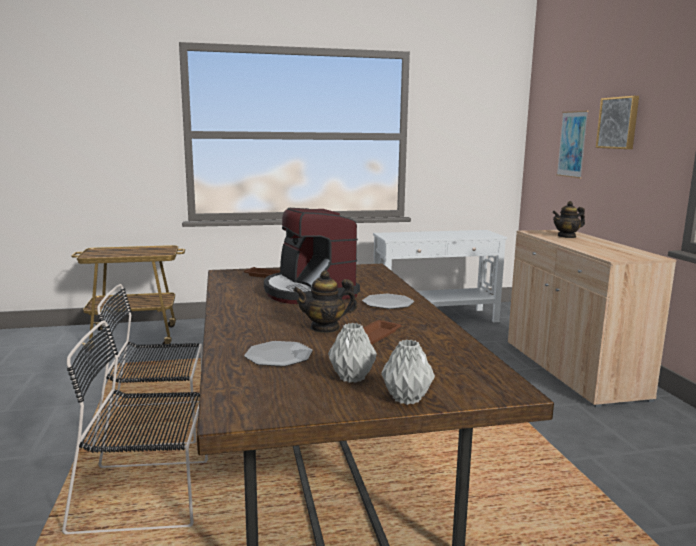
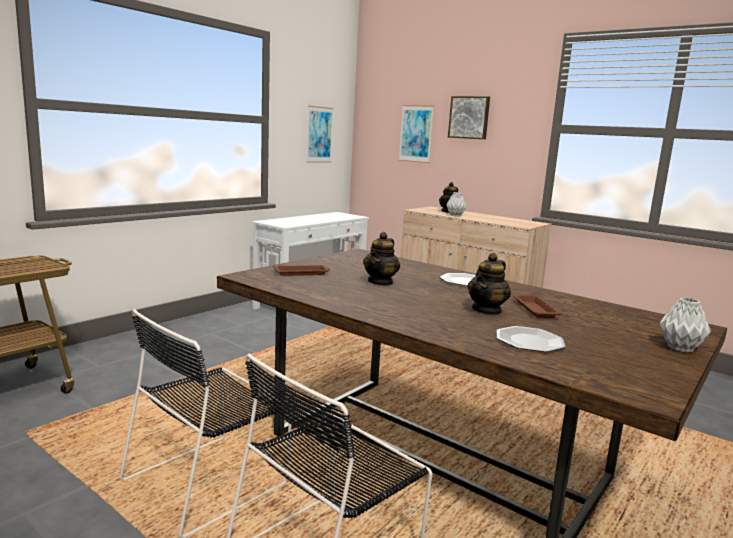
camera: 40 degrees left, 0 degrees up
coffee machine [264,208,360,304] -> teapot [363,232,400,286]
grey vase [328,323,377,383] -> grey vase moved to [446,192,467,216]
none -> picture [306,106,334,163]

